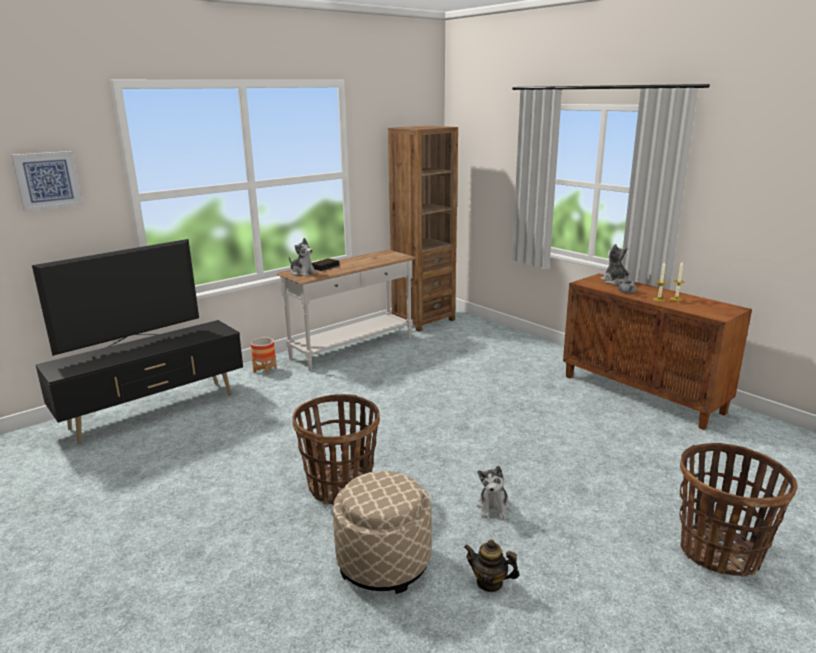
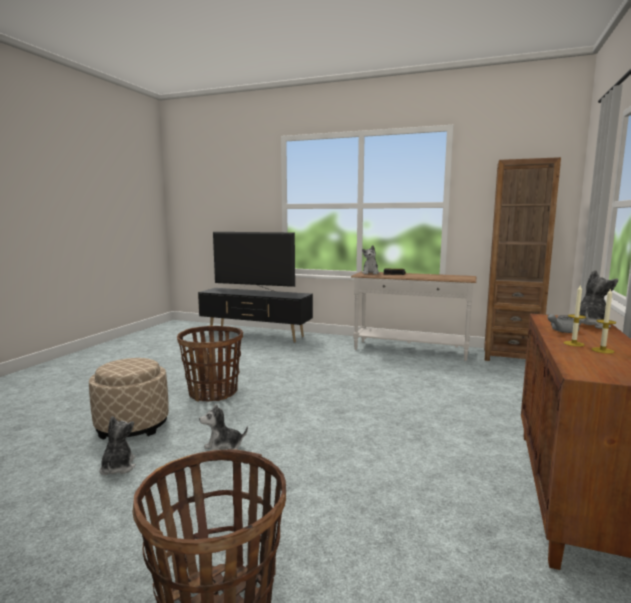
camera: 60 degrees right, 10 degrees down
picture [11,151,83,211] -> none
planter [251,337,277,375] -> none
teapot [464,540,520,592] -> plush toy [99,416,136,475]

